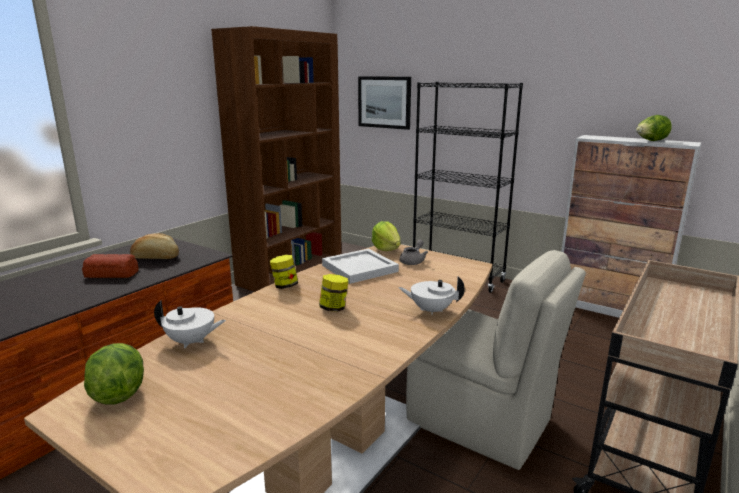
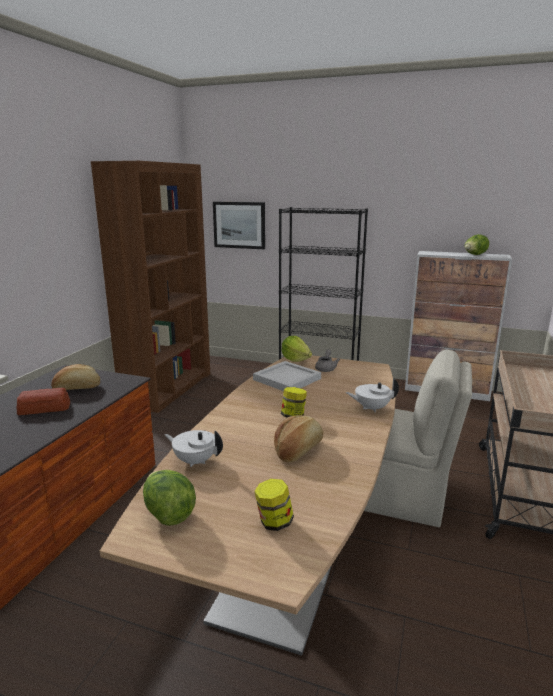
camera: 15 degrees left, 0 degrees up
white teapot [154,300,226,348] -> white teapot turned 150 degrees counterclockwise [165,430,223,467]
jar [270,255,298,289] -> jar moved to [254,479,294,531]
none -> bread [274,415,323,462]

